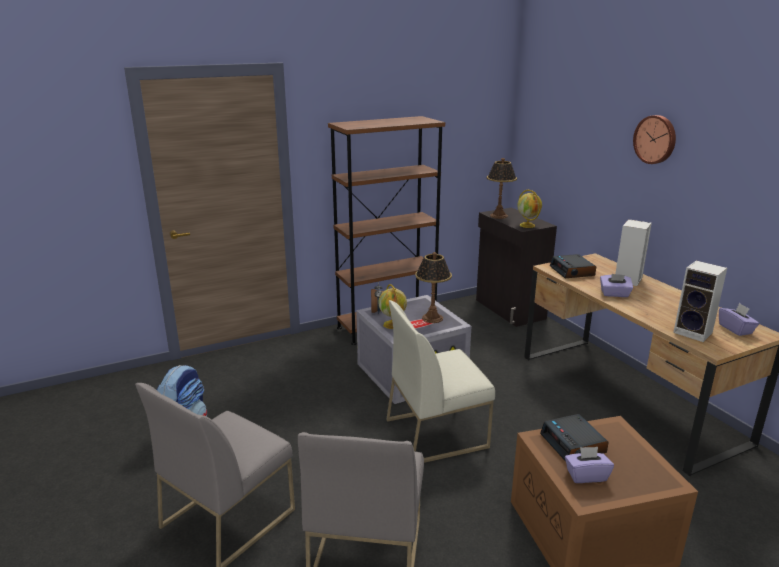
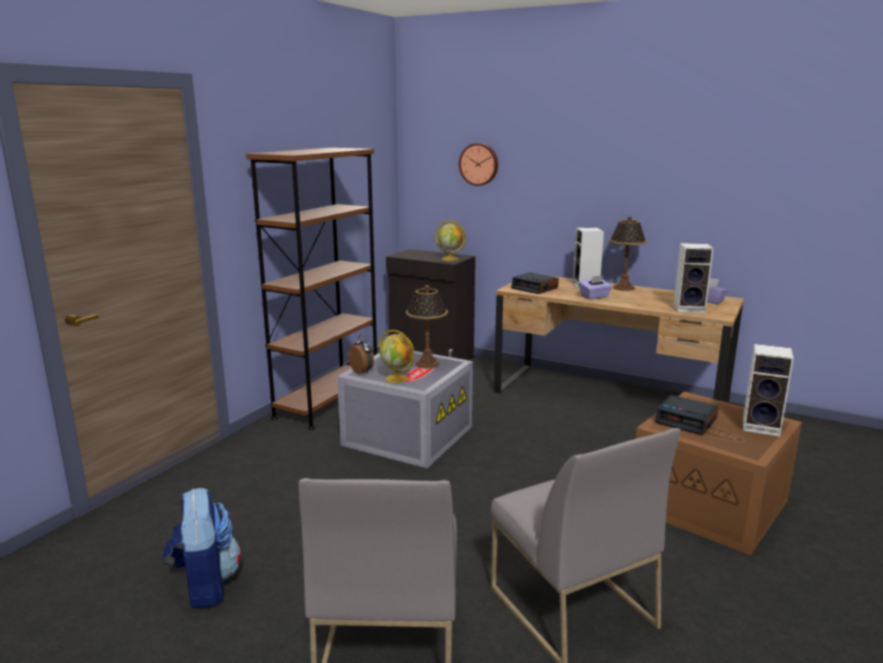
camera: 35 degrees left, 5 degrees down
white chair [386,300,495,463] -> none
table lamp [487,158,517,219] -> table lamp moved to [609,216,647,291]
purple tissue box [565,447,614,483] -> none
wall clock [633,115,676,164] -> wall clock moved to [459,143,498,186]
none -> speaker [743,344,794,437]

